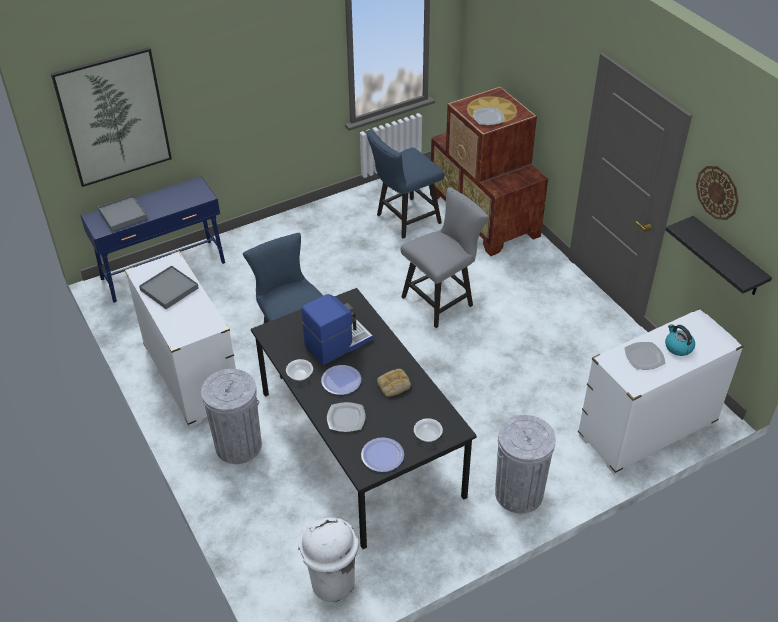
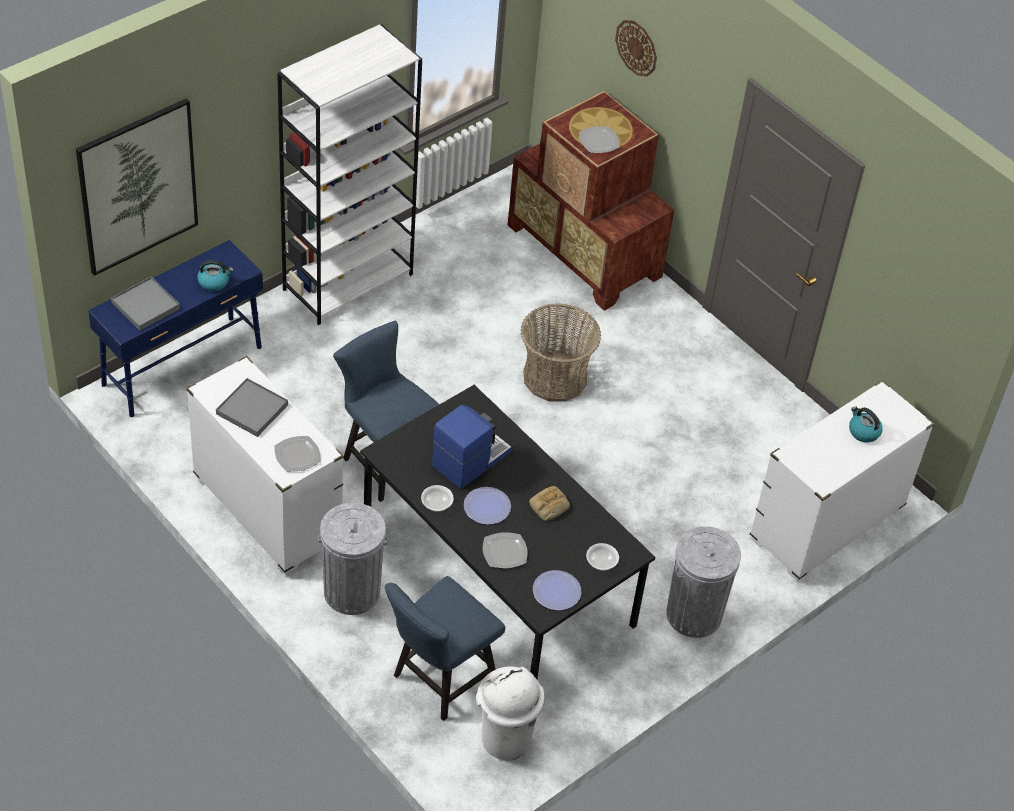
camera: 15 degrees left, 5 degrees up
blue chair [366,130,444,239] -> blue chair moved to [385,576,505,721]
grey chair [401,187,489,328] -> basket [521,303,601,402]
plate [624,342,666,370] -> plate moved to [275,436,321,472]
black shelf [665,216,772,295] -> none
wall clock [696,166,739,220] -> wall clock moved to [615,20,657,77]
none -> kettle [197,260,234,291]
none -> white bookcase [277,24,422,325]

